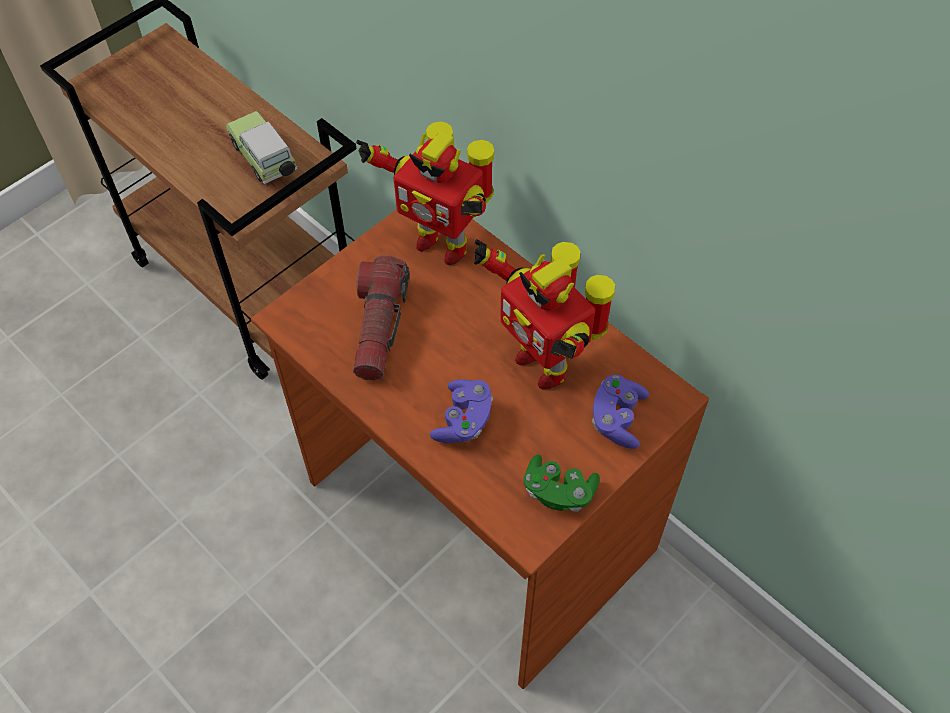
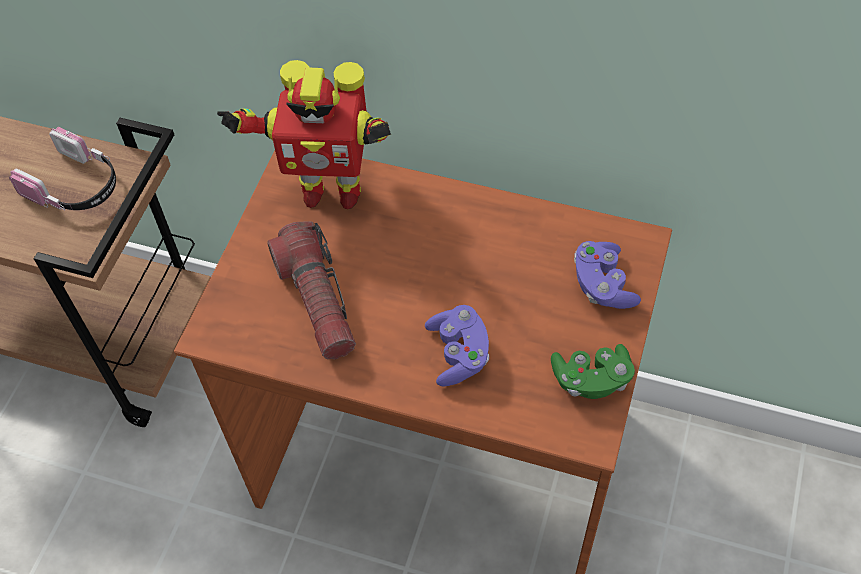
camera: 25 degrees left, 0 degrees up
toy car [225,111,298,184] -> headphones [9,127,116,211]
toy robot [474,239,615,389] -> none

